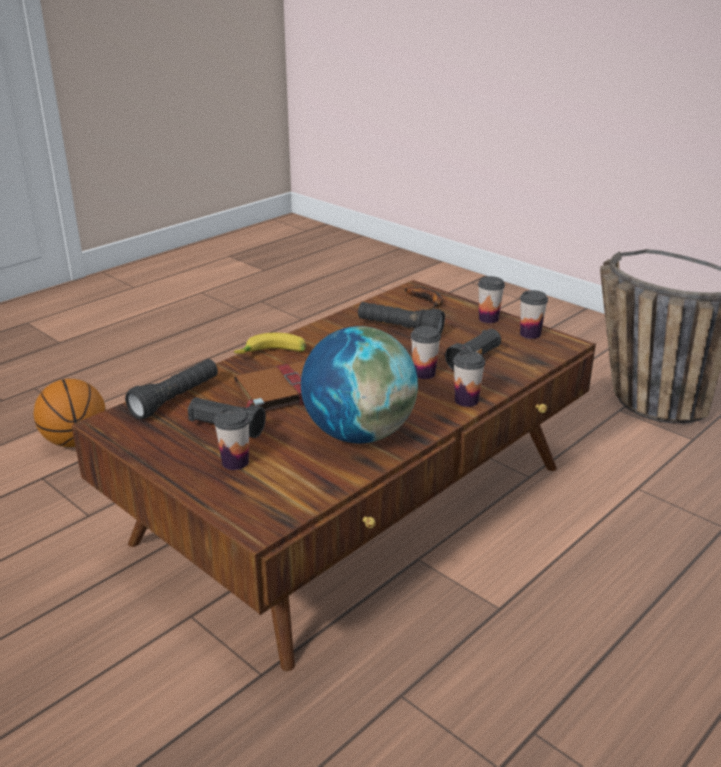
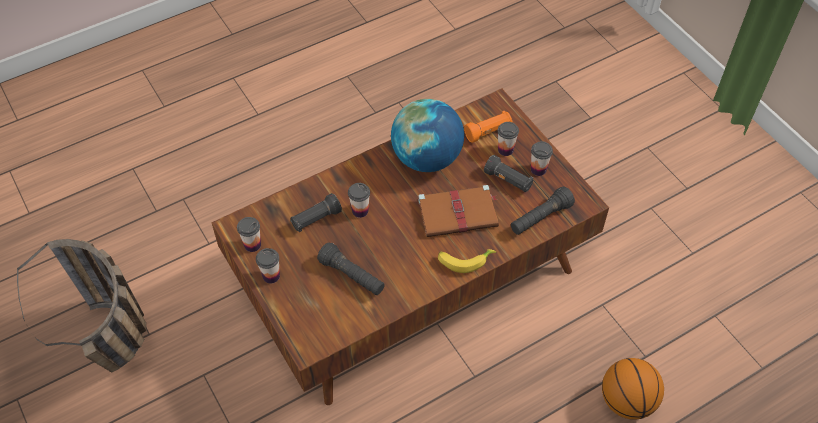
camera: 165 degrees left, 25 degrees up
banana [405,286,443,309] -> none
cup [453,351,485,407] -> cup moved to [531,141,553,176]
none -> orange flashlight [464,110,513,143]

